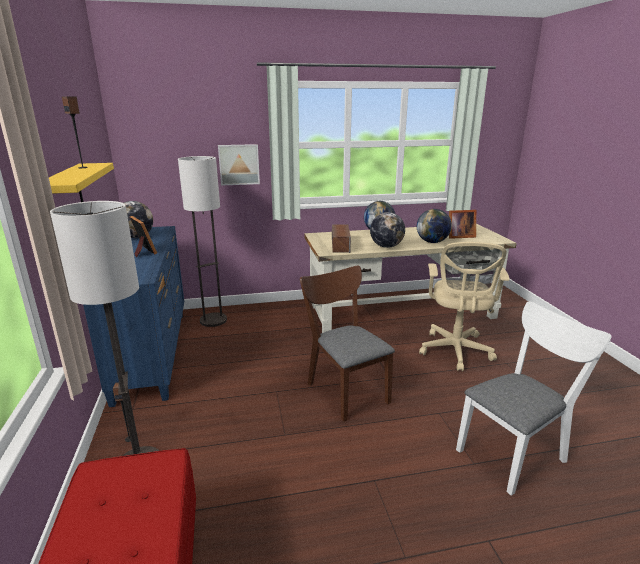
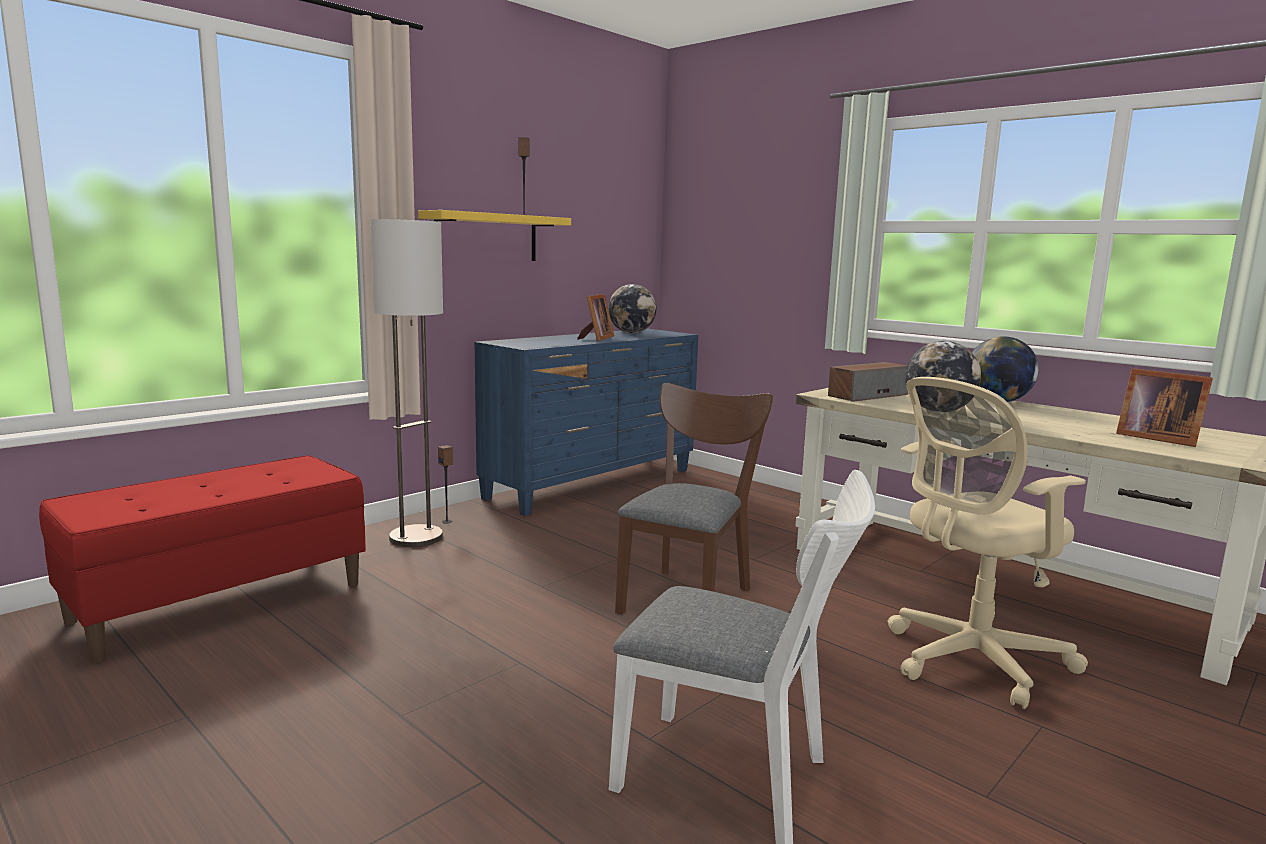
camera: 55 degrees right, 10 degrees down
floor lamp [178,156,227,327] -> none
picture [218,144,260,186] -> none
globe [417,209,452,243] -> none

